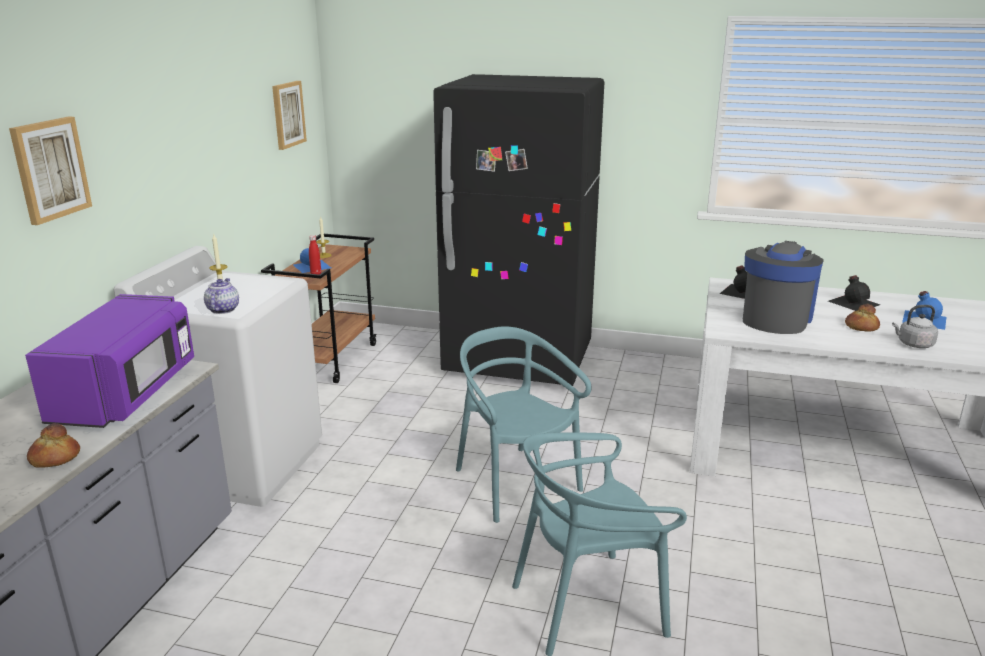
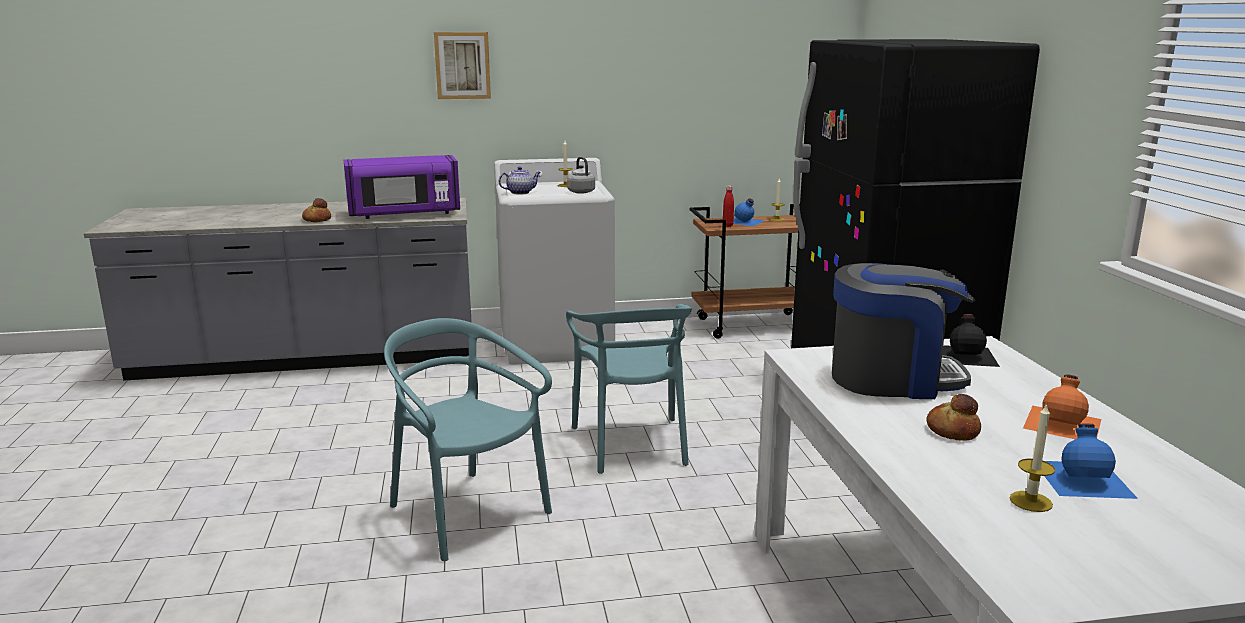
camera: 65 degrees right, 5 degrees down
picture [272,81,307,150] -> none
turquoise chair [456,326,592,523] -> turquoise chair turned 135 degrees clockwise [566,304,692,474]
black bottle [828,275,880,311] -> orange bottle [1023,374,1101,439]
grey kettle [892,305,938,348] -> grey kettle moved to [567,157,595,194]
none -> candle [1009,403,1055,512]

